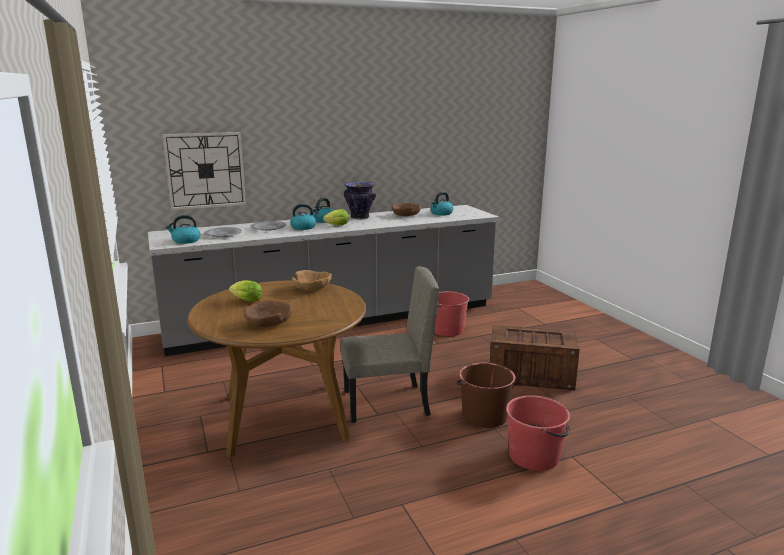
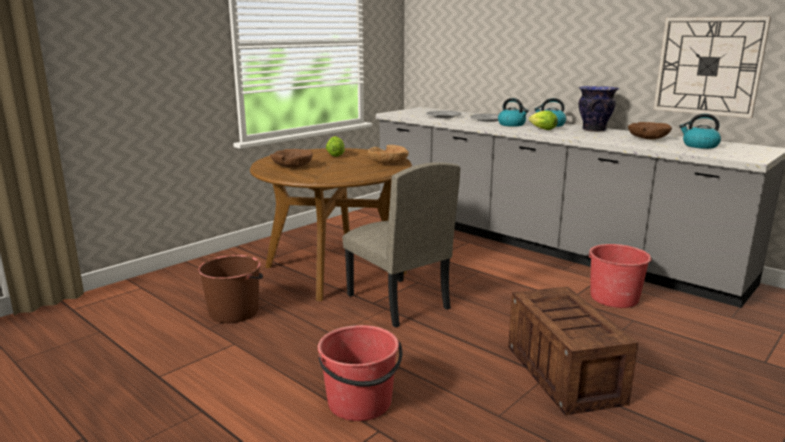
camera: 65 degrees right, 0 degrees up
wall clock [163,132,246,210] -> wall clock moved to [654,17,771,118]
kettle [166,215,200,244] -> none
brown bucket [456,363,516,428] -> brown bucket moved to [198,255,263,323]

